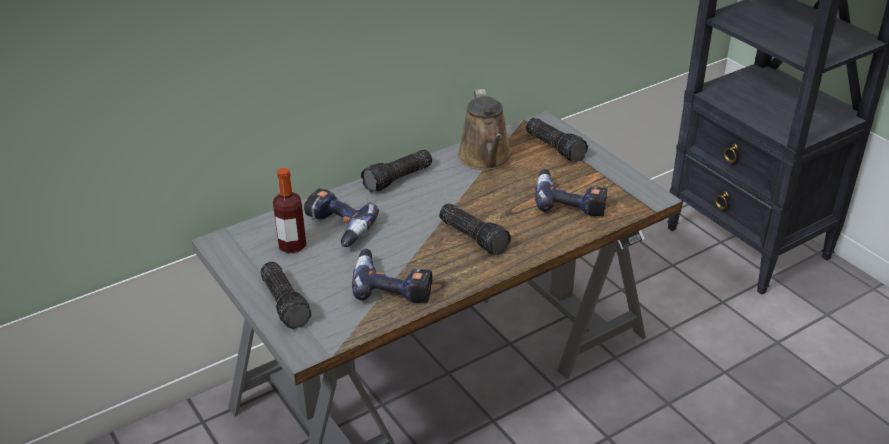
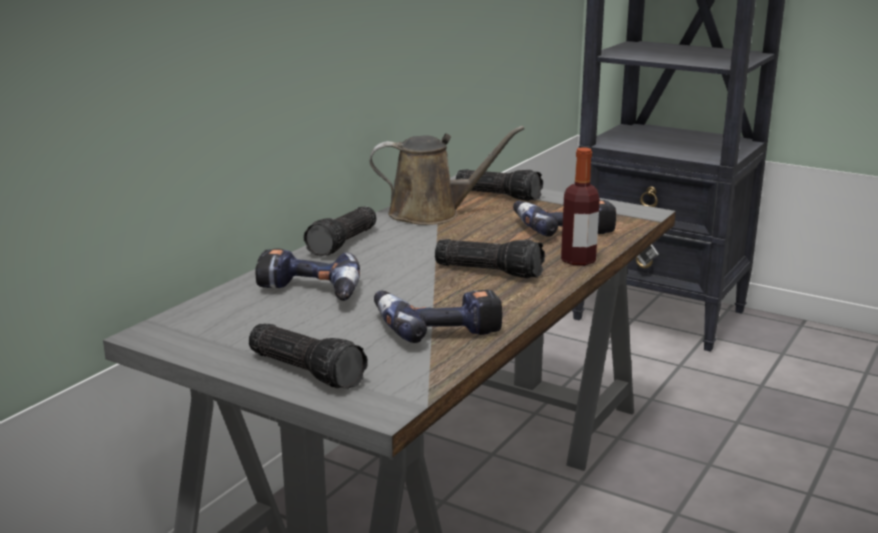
camera: 25 degrees left, 15 degrees down
bottle [273,168,306,253] -> bottle moved to [561,147,600,266]
brown watering can [457,89,512,170] -> brown watering can turned 60 degrees counterclockwise [370,126,524,225]

